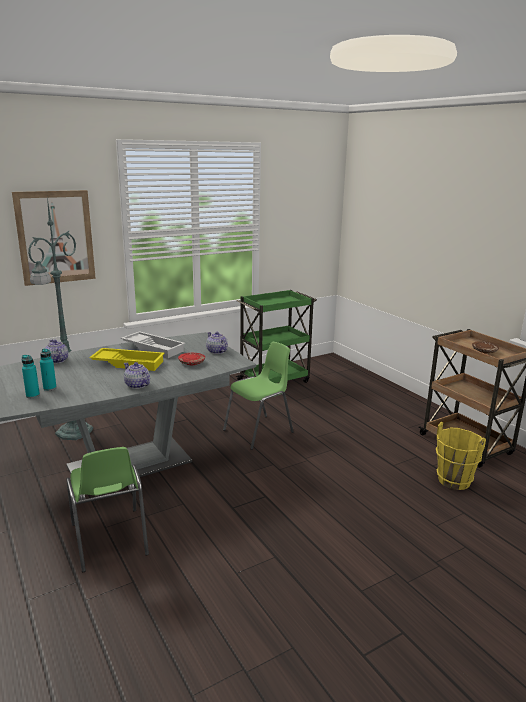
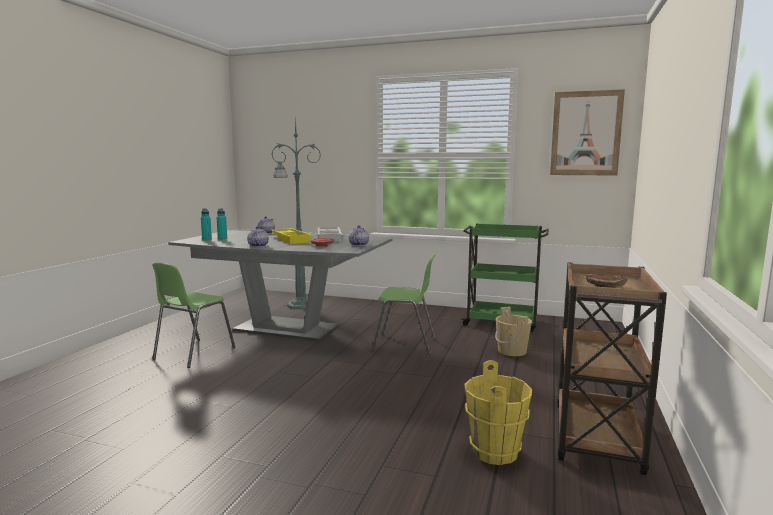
camera: 50 degrees right, 10 degrees down
picture [12,190,96,286] -> picture moved to [550,89,625,176]
none -> beige bucket [495,307,532,356]

